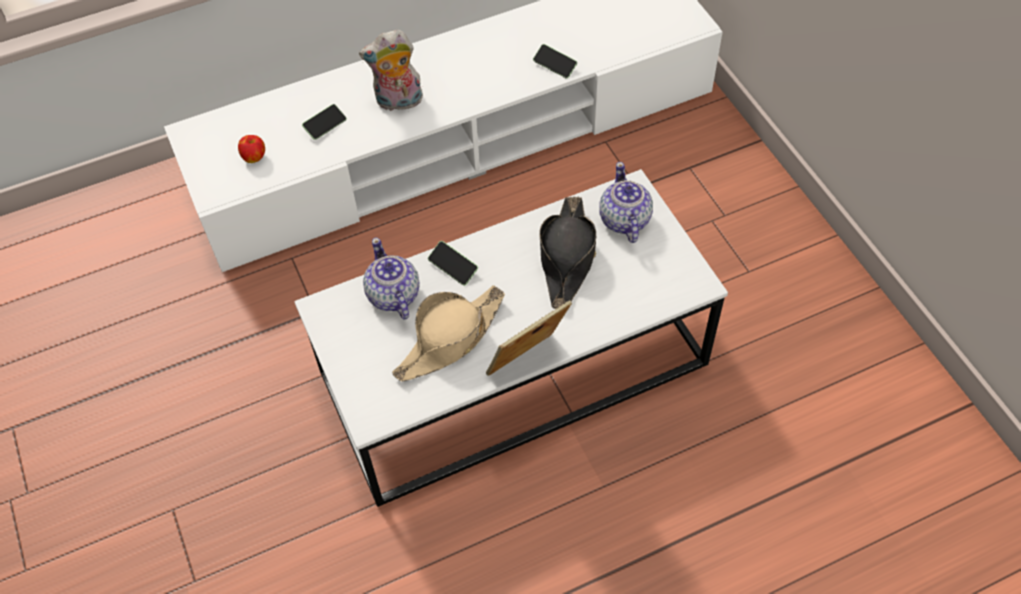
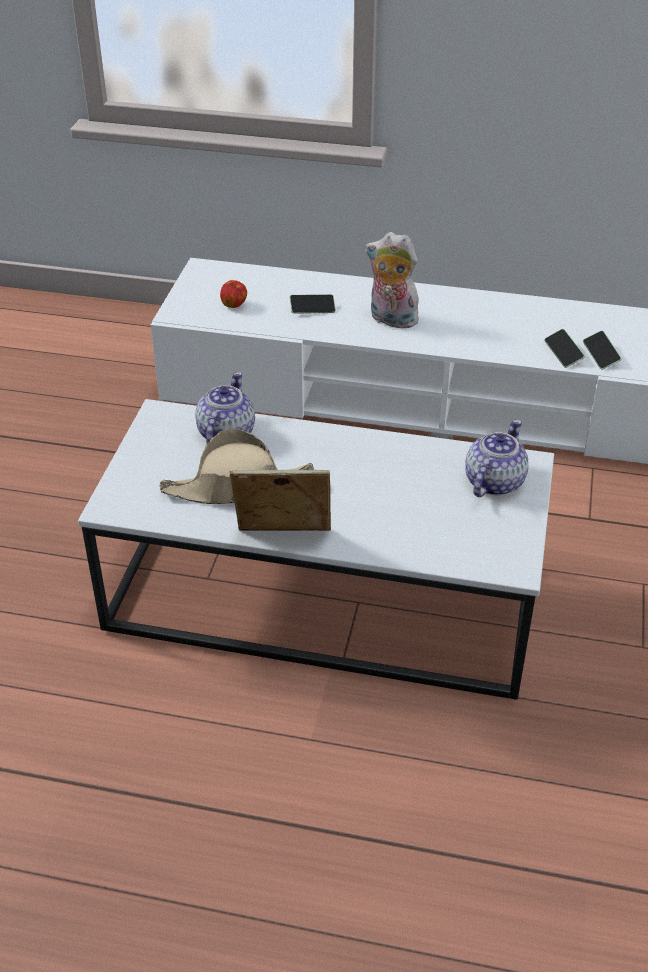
camera: 35 degrees right, 15 degrees down
phone [428,241,478,286] -> phone moved to [583,331,622,369]
black hat [539,197,596,309] -> none

